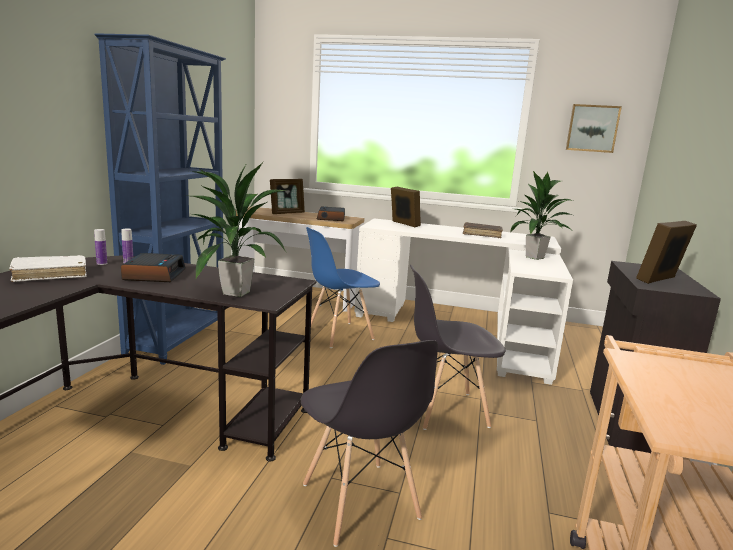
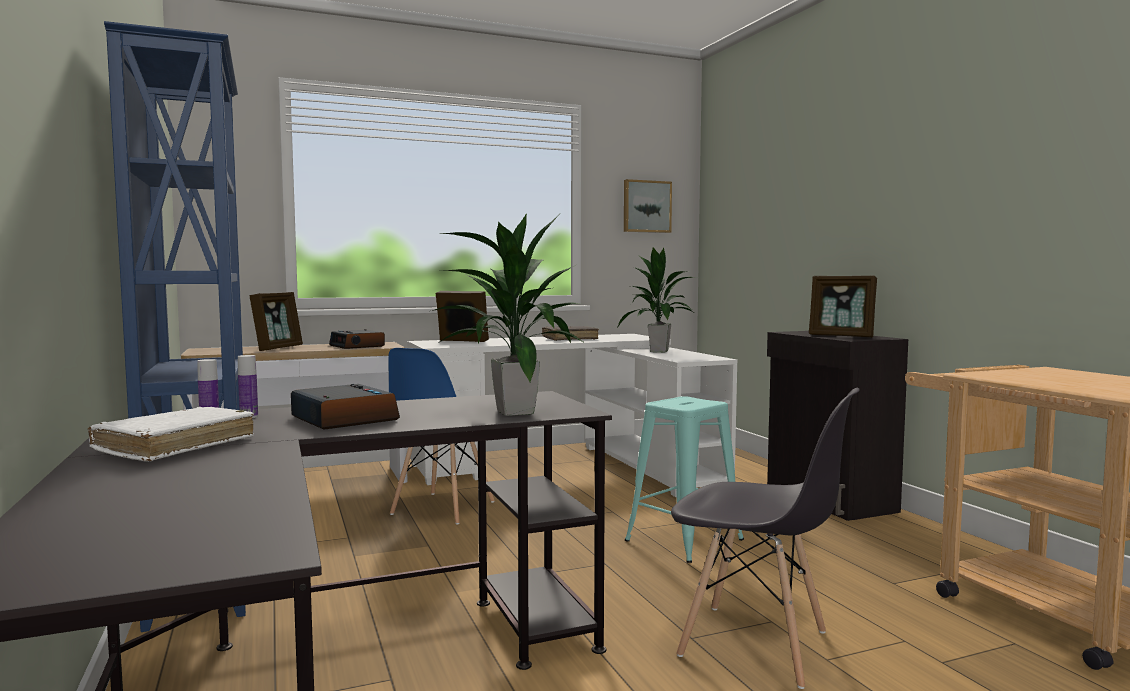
camera: 35 degrees left, 10 degrees down
grey chair [410,265,506,430] -> turquoise stool [625,396,744,563]
picture frame [636,221,697,284] -> picture frame turned 75 degrees counterclockwise [809,276,877,337]

